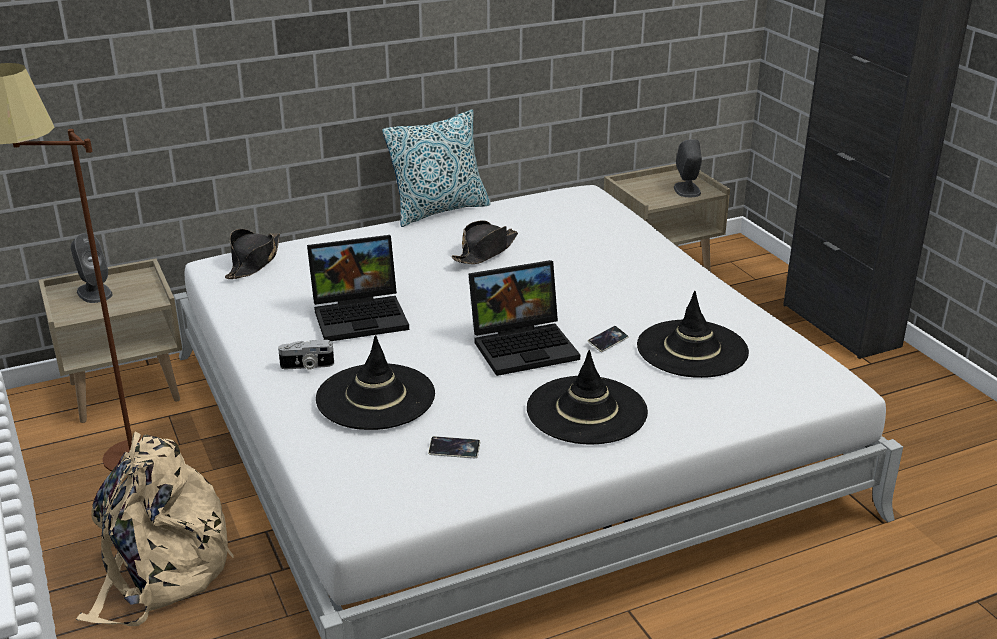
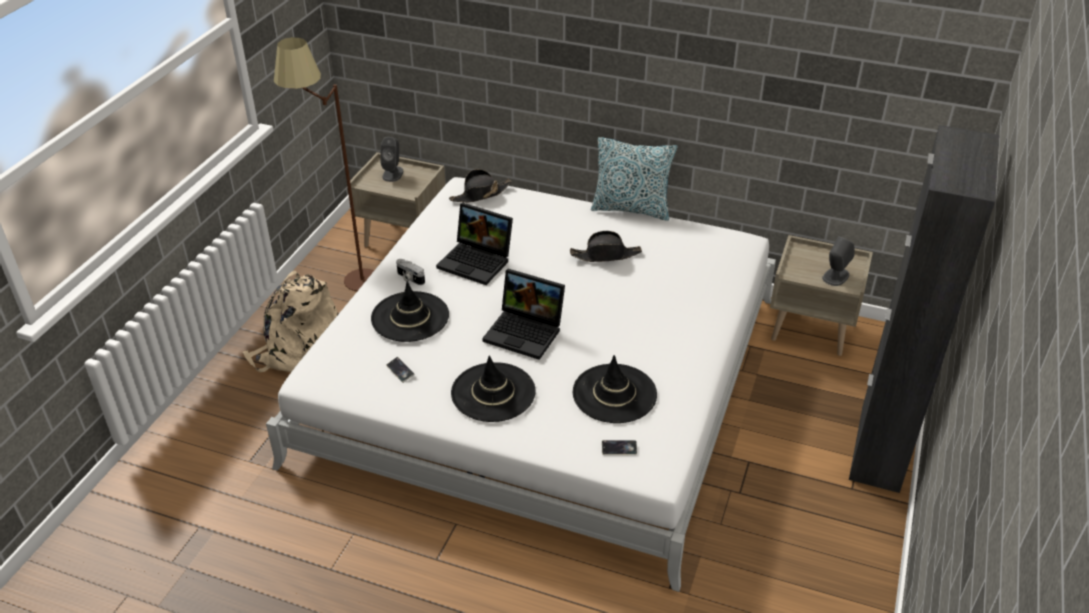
camera: 45 degrees right, 10 degrees up
phone [587,326,629,352] -> phone moved to [602,440,637,455]

